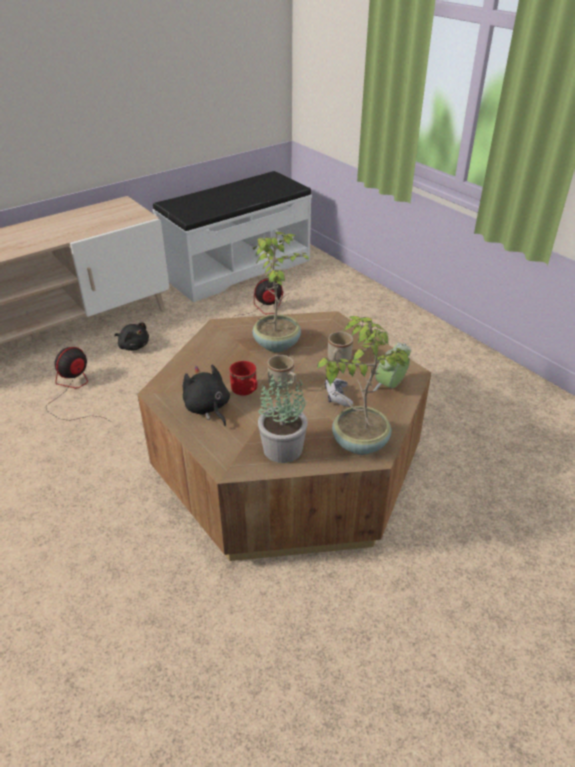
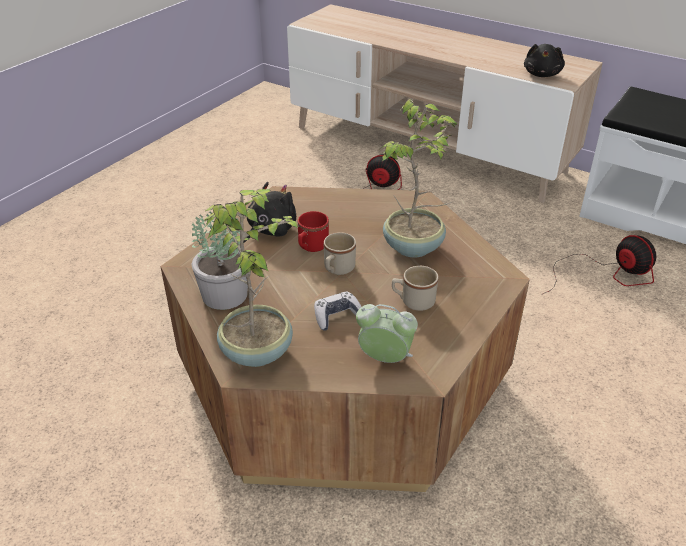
camera: 70 degrees right, 0 degrees up
black plush toy [115,322,149,351] -> black plush toy moved to [524,44,565,77]

